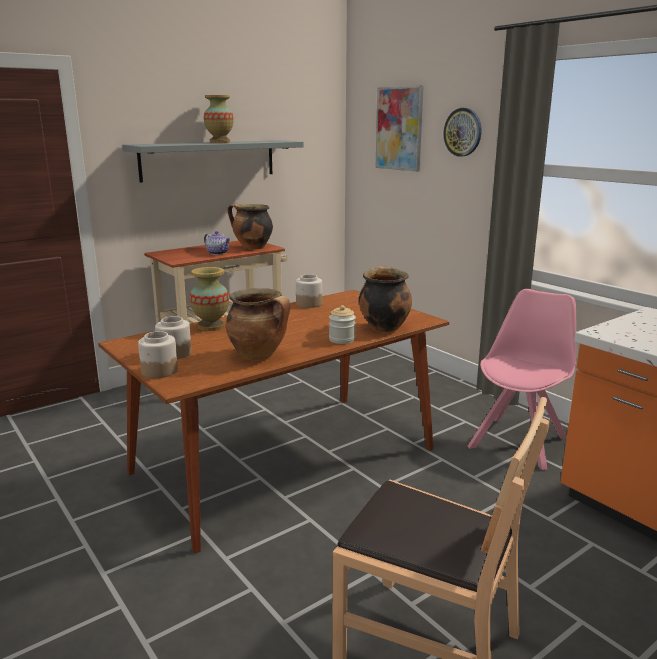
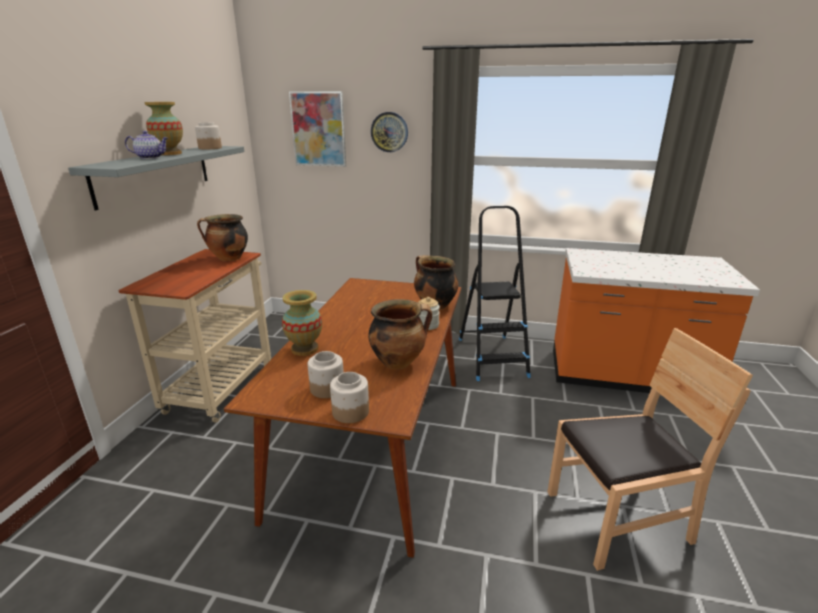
camera: 40 degrees left, 5 degrees up
teapot [204,231,230,255] -> teapot moved to [125,131,168,159]
jar [296,274,322,308] -> jar moved to [195,122,222,149]
pink chair [468,289,576,470] -> black step ladder [459,206,531,381]

